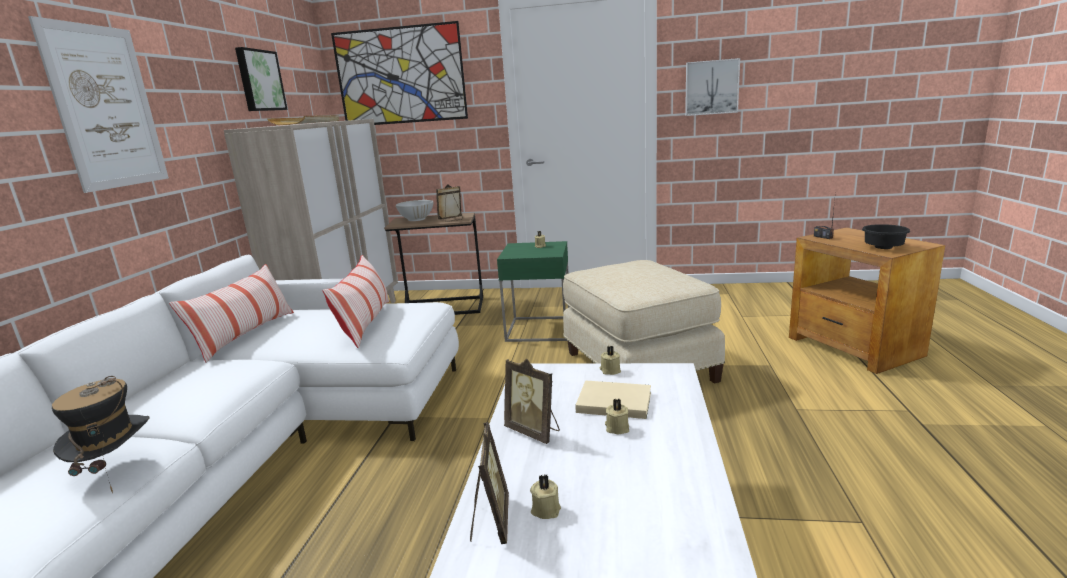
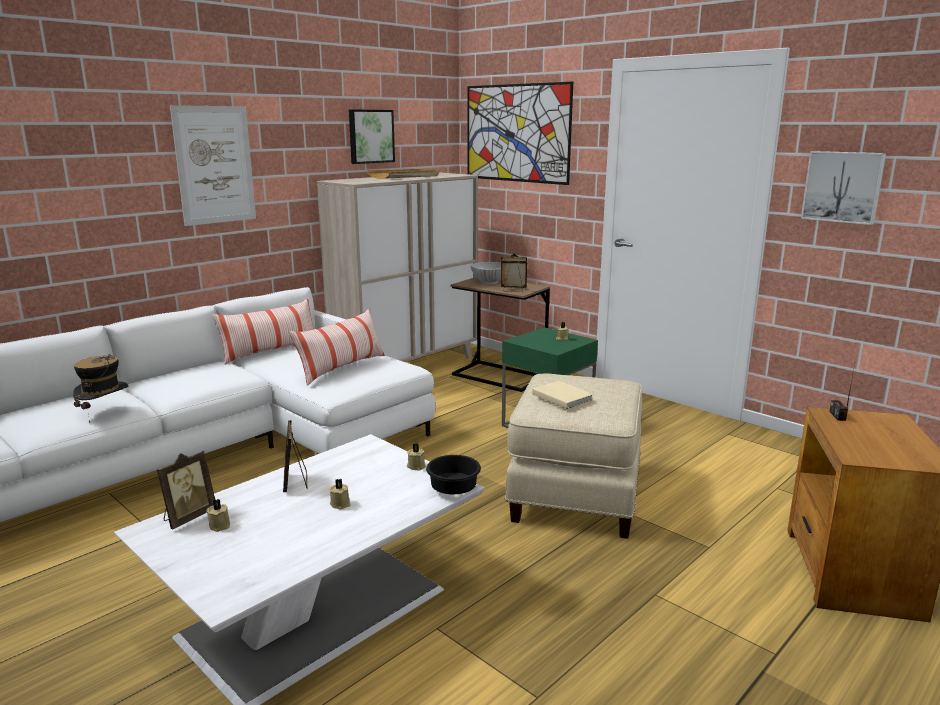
camera: 35 degrees right, 0 degrees up
beige book [575,380,651,419] -> beige book moved to [532,381,593,409]
black bowl [862,224,910,249] -> black bowl moved to [426,455,481,494]

